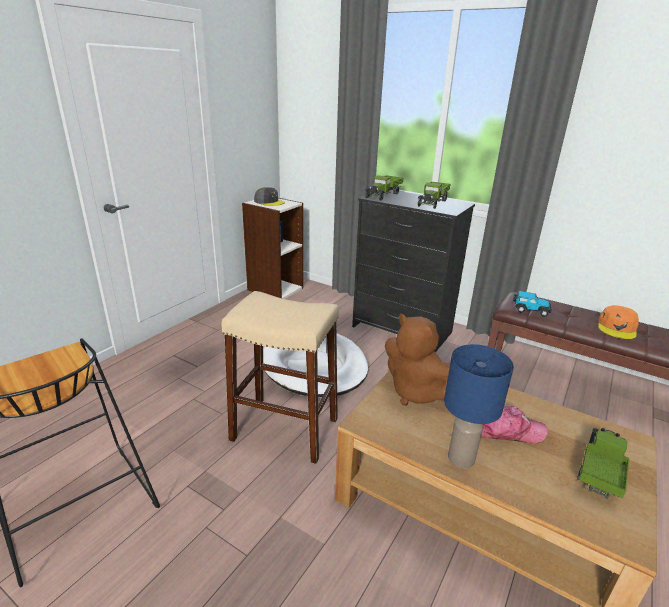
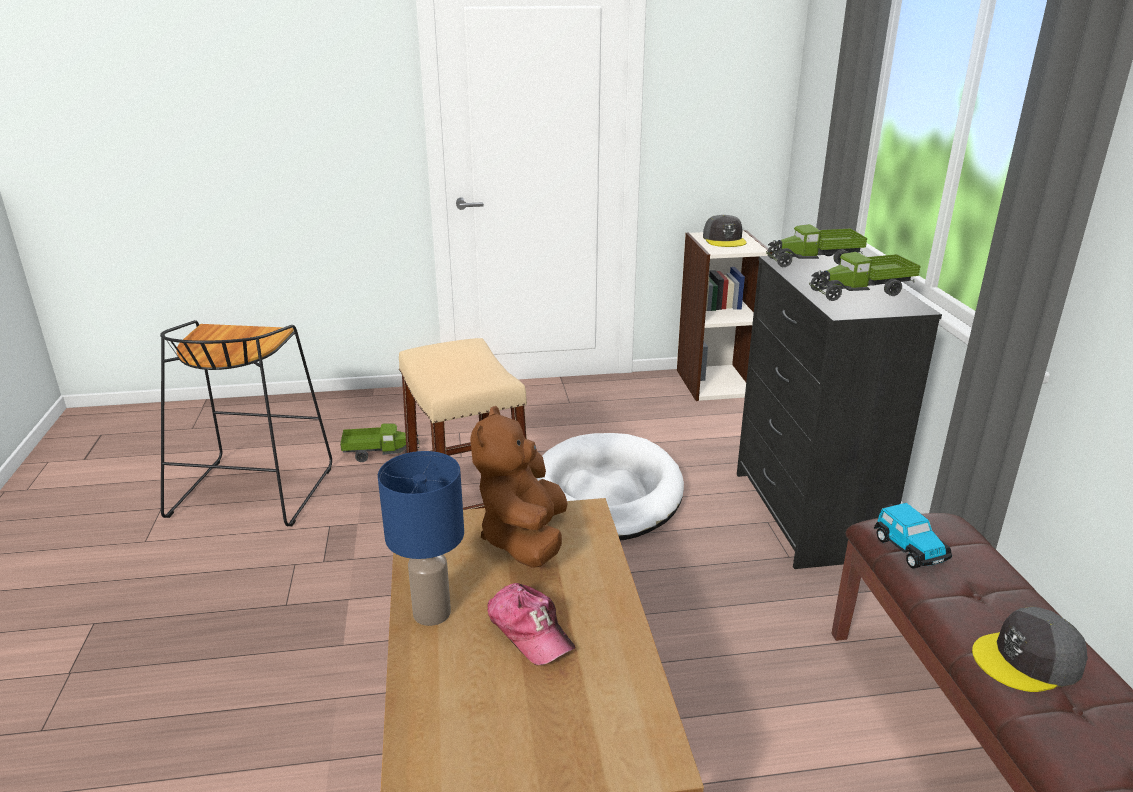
camera: 50 degrees right, 0 degrees up
toy truck [577,428,629,499] -> toy truck moved to [340,423,420,462]
orange cap [598,305,639,339] -> grey cap [972,607,1088,692]

